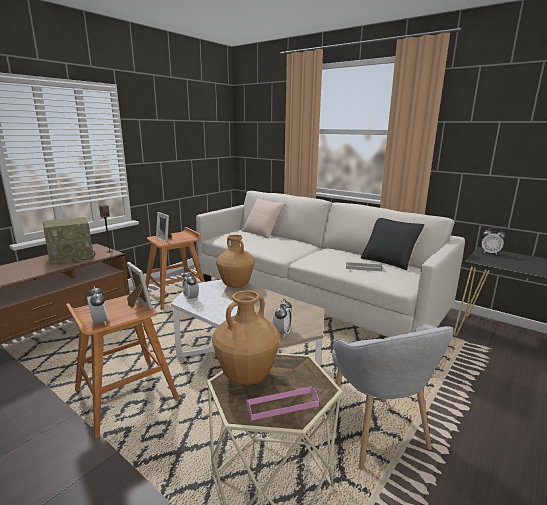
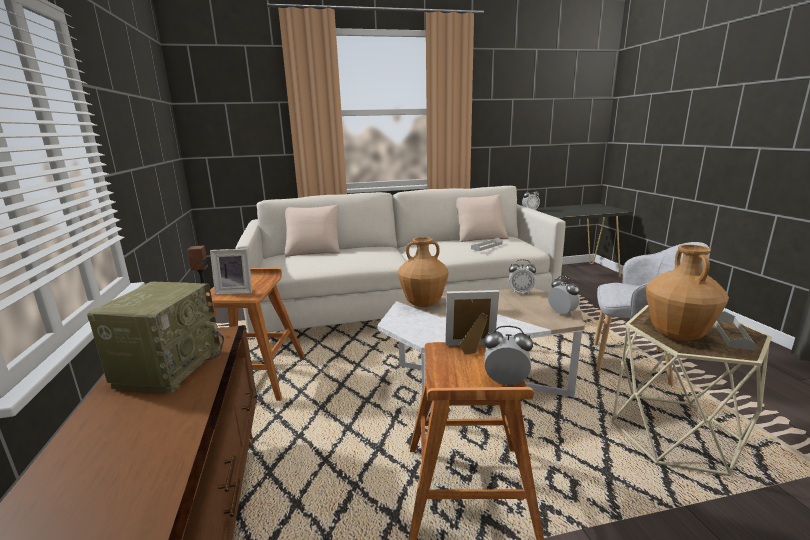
camera: 50 degrees left, 0 degrees up
alarm clock [182,270,199,302] -> alarm clock moved to [509,259,536,294]
pink tray [246,386,319,421] -> grey tray [714,311,756,350]
black pillow [361,218,424,270] -> beige pillow [456,195,509,242]

